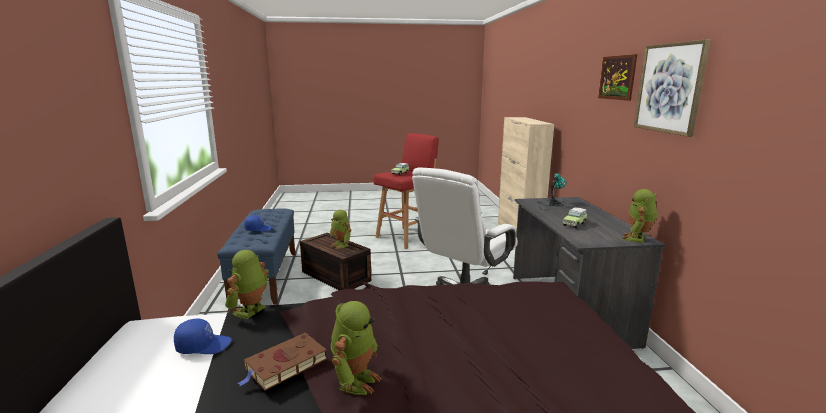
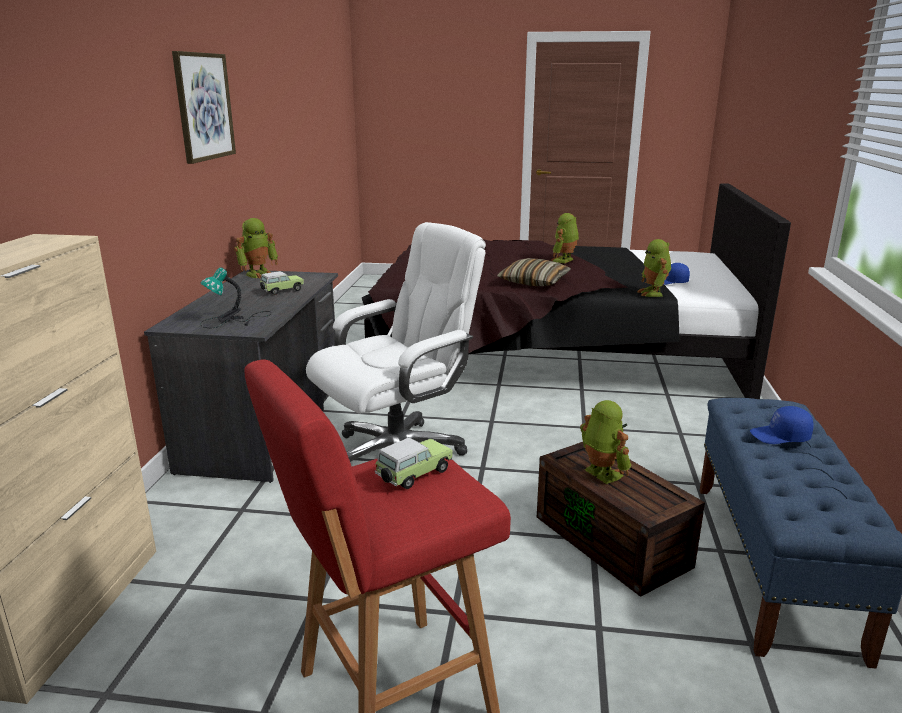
camera: 165 degrees left, 5 degrees up
toy robot [225,250,269,319] -> toy robot turned 135 degrees clockwise [637,239,671,297]
brown book [238,333,327,391] -> none
picture [598,54,637,101] -> none
none -> pillow [497,258,571,286]

